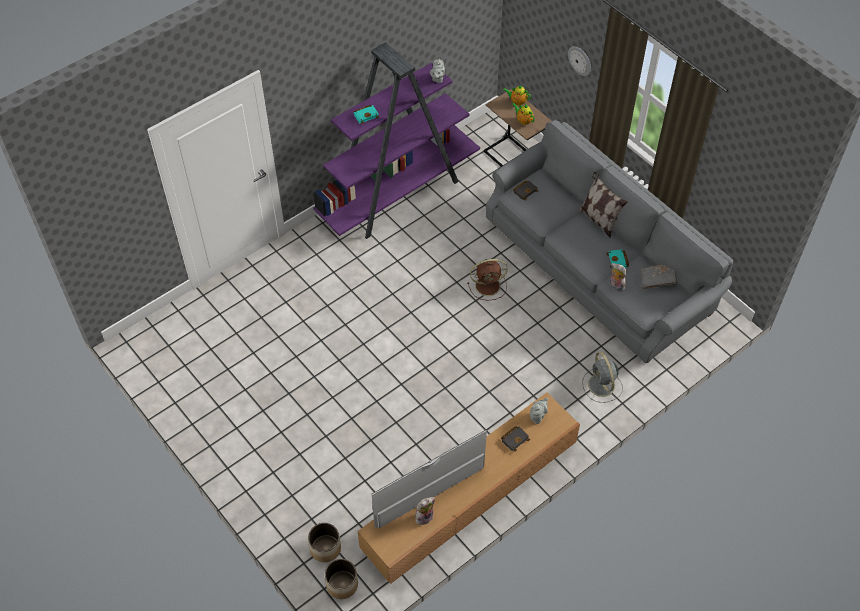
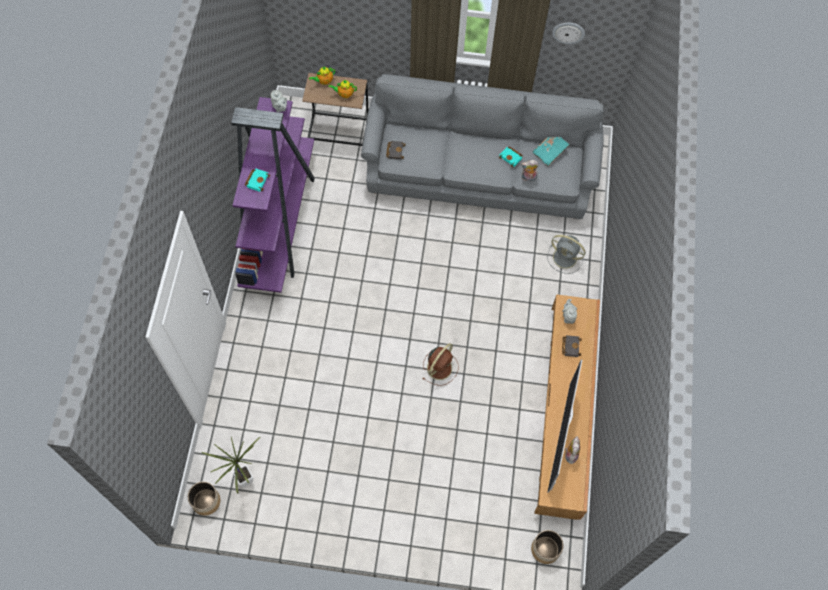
camera: 45 degrees left, 10 degrees up
planter [308,523,341,562] -> planter moved to [188,482,220,516]
brown fan [467,259,508,301] -> brown fan moved to [422,343,459,386]
wall clock [568,46,591,76] -> wall clock moved to [552,23,585,44]
pillow [579,172,628,238] -> none
grey book [641,264,677,289] -> turquoise book [533,137,570,167]
none -> potted plant [201,436,261,493]

